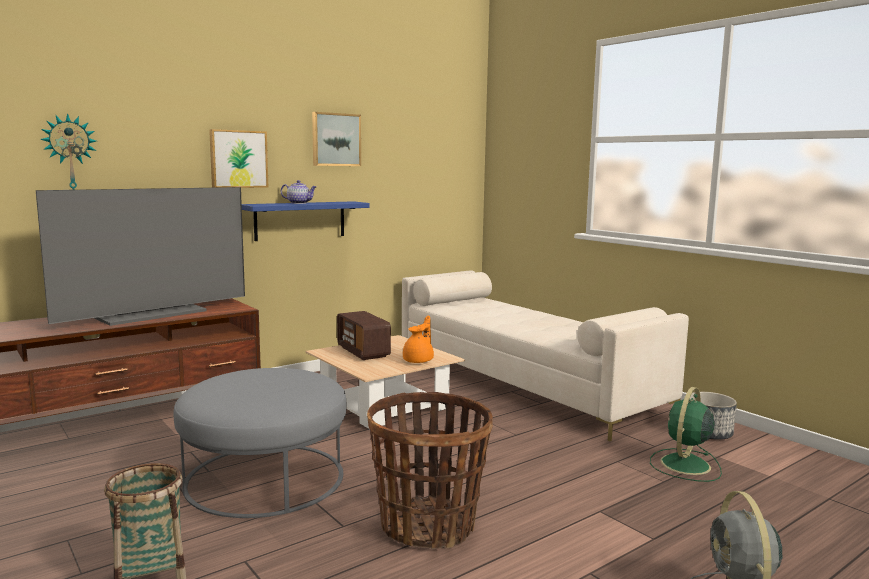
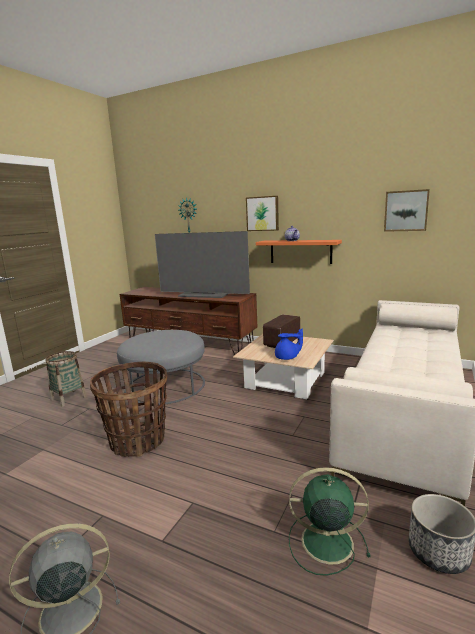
camera: 65 degrees right, 5 degrees up
blue shelf [242,201,370,241] -> orange shelf [256,240,342,264]
picture [312,112,361,166] -> picture moved to [384,189,430,232]
orange teapot [403,316,434,363] -> blue teapot [275,328,303,360]

